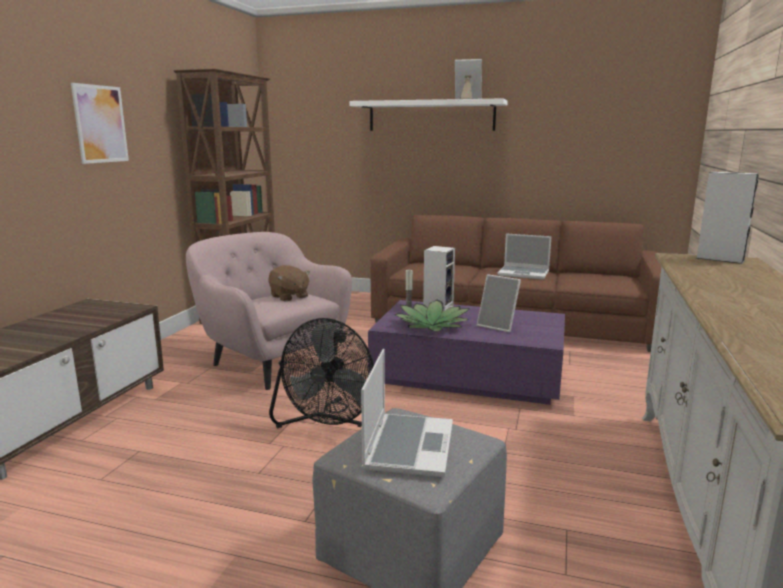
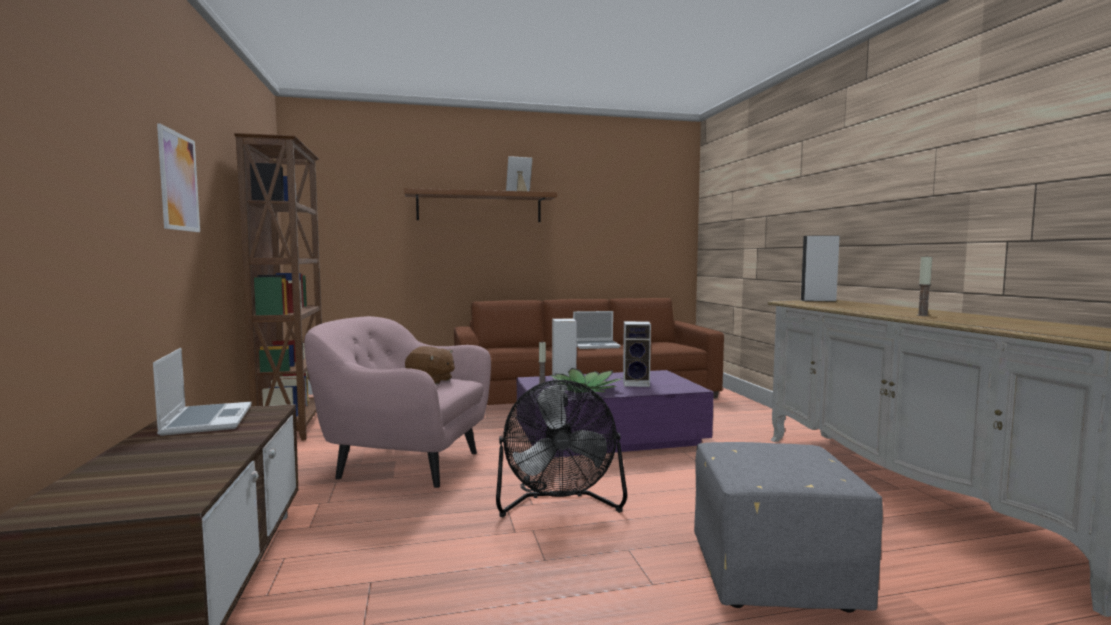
camera: 30 degrees left, 10 degrees down
white shelf [350,98,508,131] -> brown shelf [404,188,557,222]
laptop [361,349,453,477] -> laptop moved to [153,348,252,436]
picture frame [477,274,521,332] -> speaker [623,321,651,387]
none -> candle [917,256,932,316]

